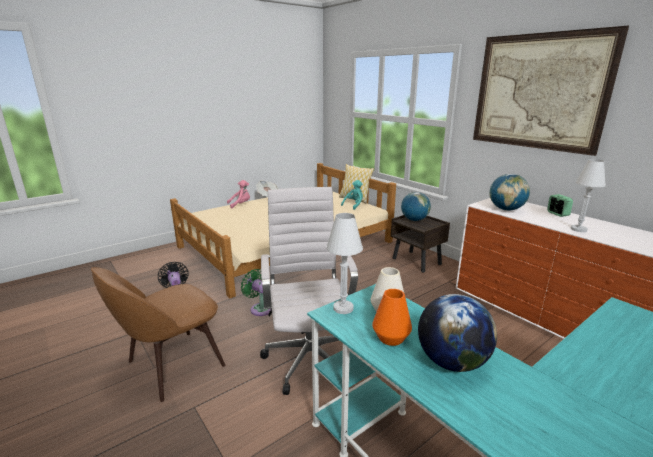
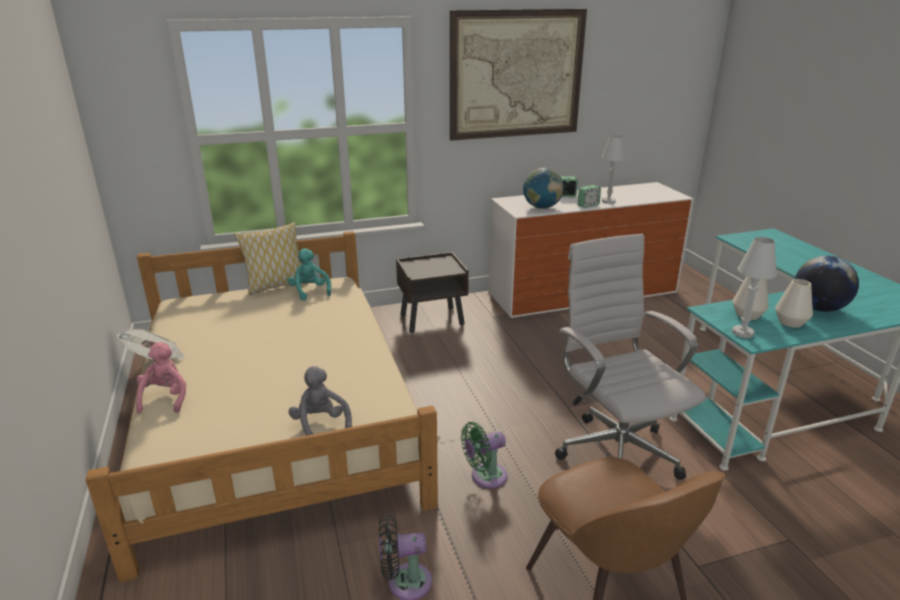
camera: 70 degrees left, 5 degrees up
white office chair [260,187,358,395] -> white office chair turned 60 degrees clockwise [555,234,706,480]
orange vase [372,289,412,346] -> white vase [775,279,813,328]
globe [401,192,431,221] -> none
none -> grey plush toy [289,366,352,436]
none -> alarm clock [578,185,601,208]

